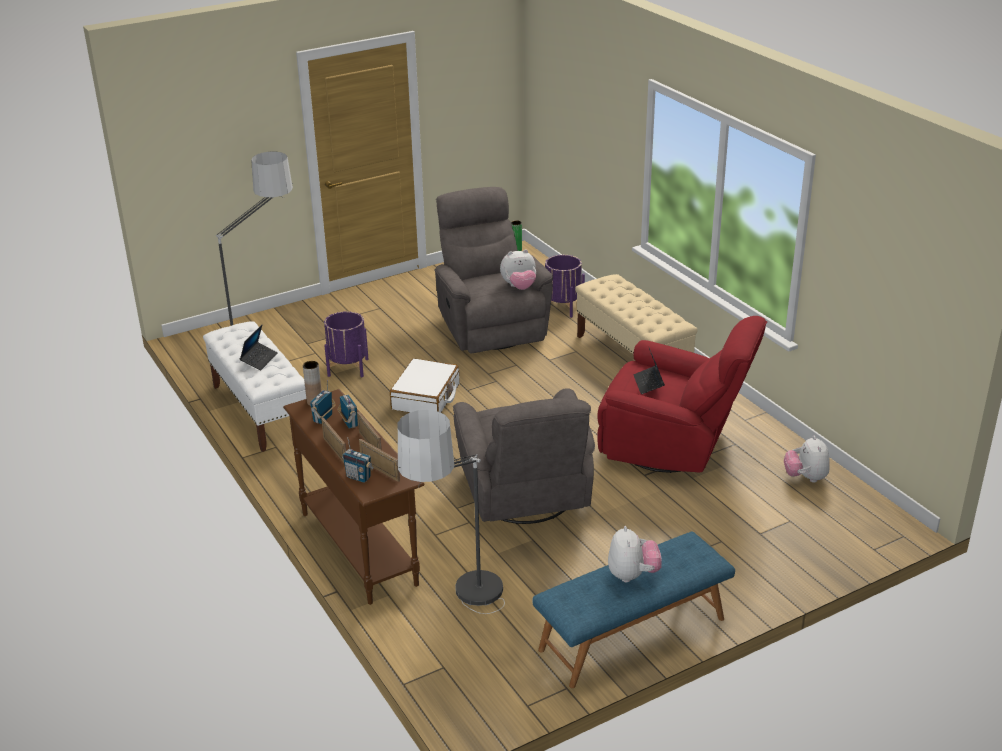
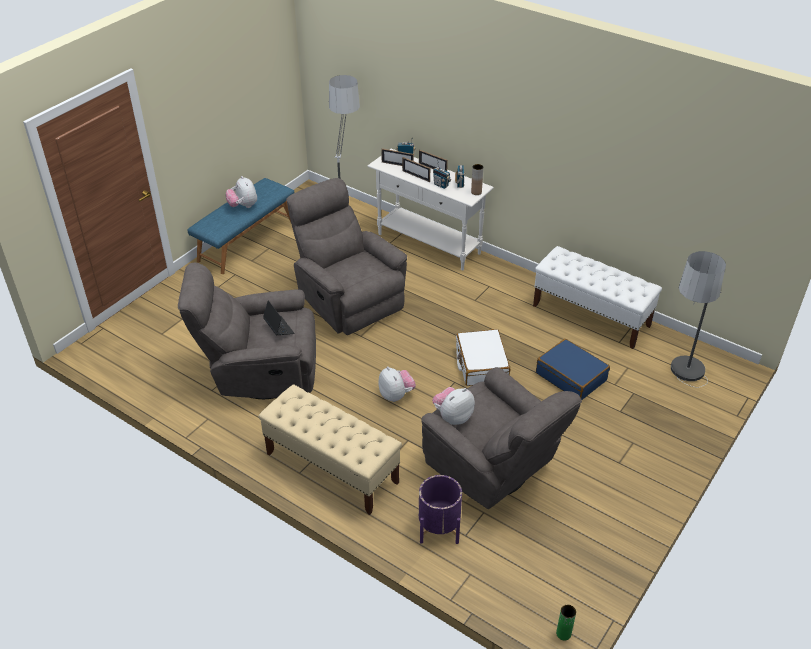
camera: 155 degrees right, 10 degrees up
laptop [240,325,278,370] -> none
brown console table [283,389,424,605] -> white console table [368,149,494,270]
purple planter [324,311,369,377] -> blue suitcase [536,339,610,400]
red armchair [597,316,767,473] -> grey armchair [178,263,316,399]
plush toy [784,436,830,483] -> plush toy moved to [378,366,416,402]

